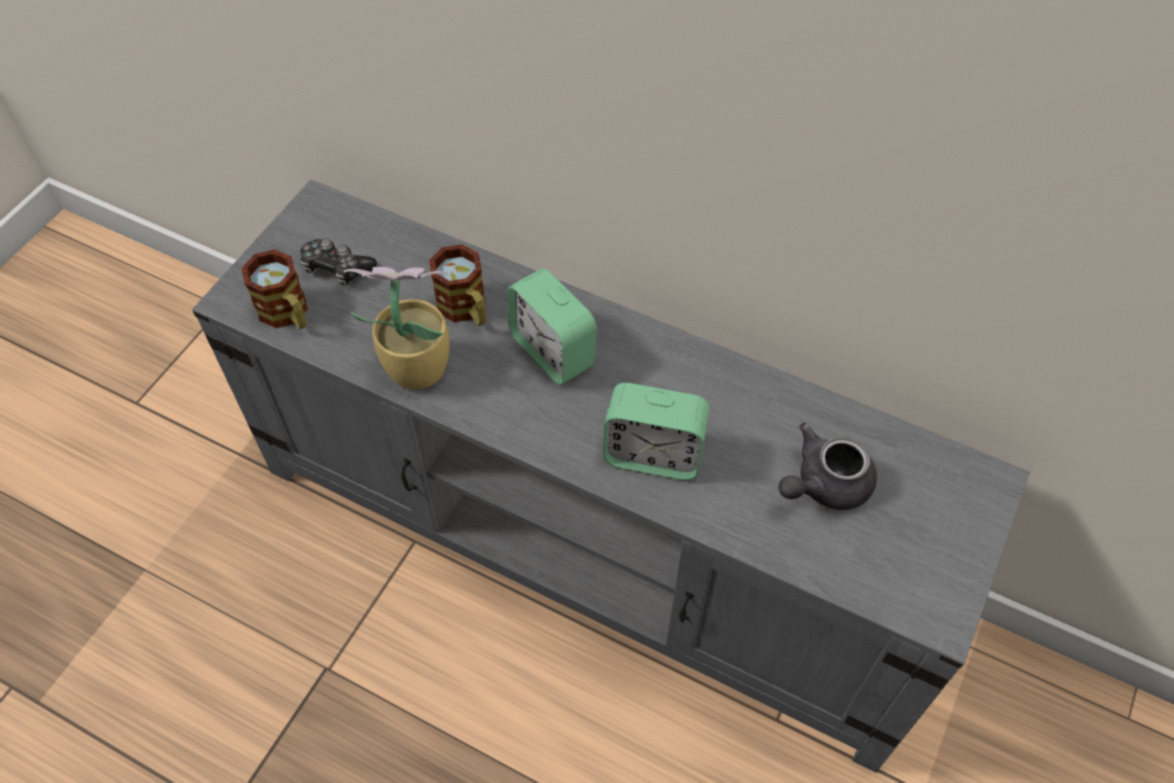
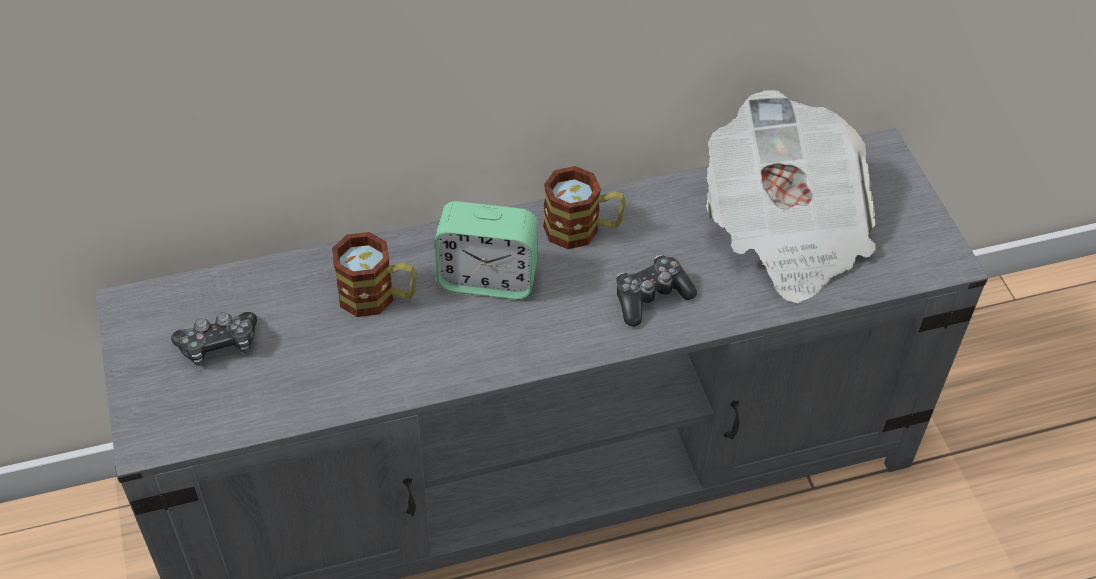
camera: 45 degrees left, 5 degrees down
mug [241,249,308,329] -> mug moved to [543,166,626,249]
potted plant [344,267,449,390] -> none
alarm clock [603,383,710,480] -> game controller [616,255,697,327]
grey teapot [779,423,877,510] -> newspaper [706,90,876,303]

